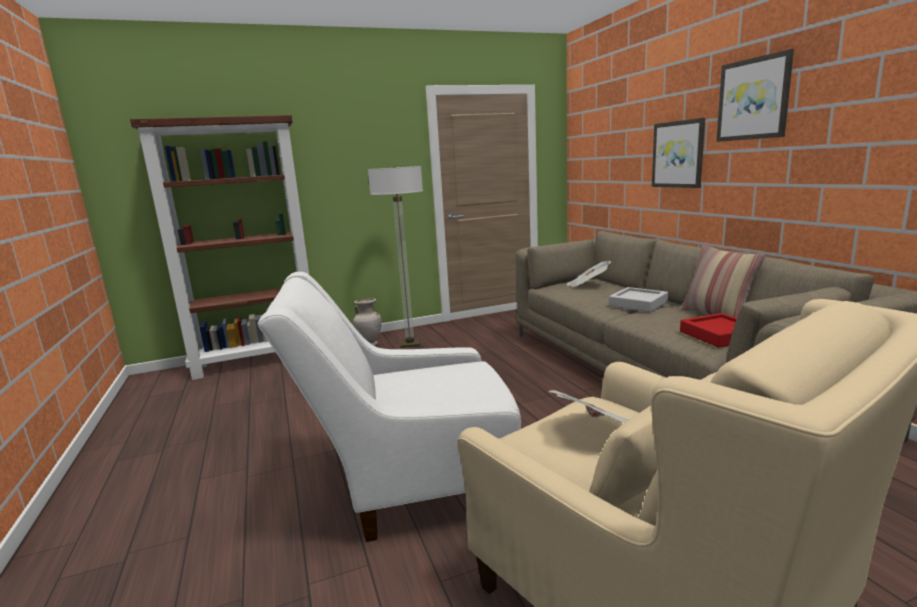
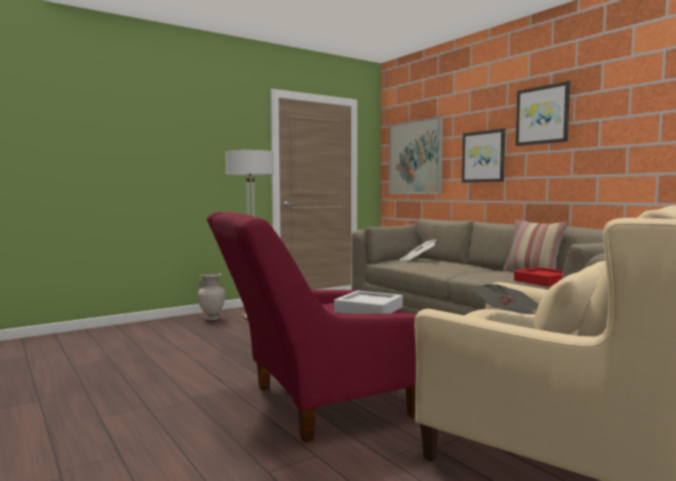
camera: 15 degrees left, 10 degrees down
brown bookcase [130,115,309,380] -> none
white armchair [258,272,521,542] -> red armchair [207,212,417,442]
grey tray [609,287,668,312] -> grey tray moved to [334,291,403,314]
none -> picture [389,116,443,194]

